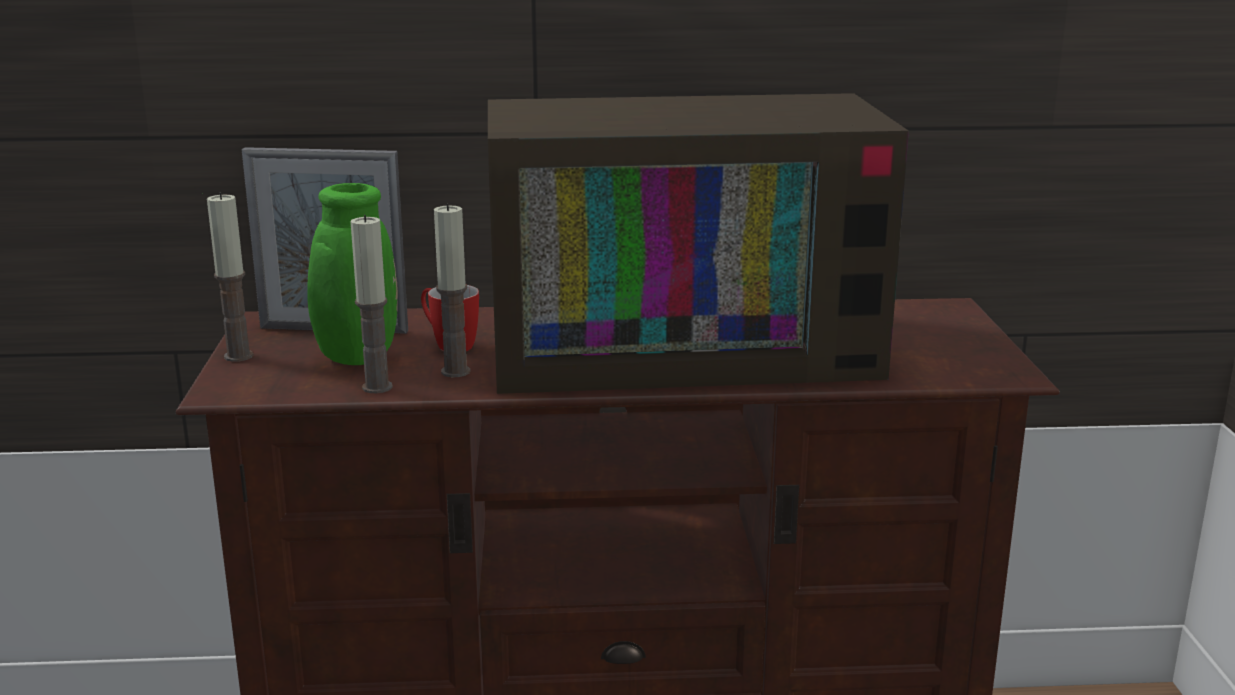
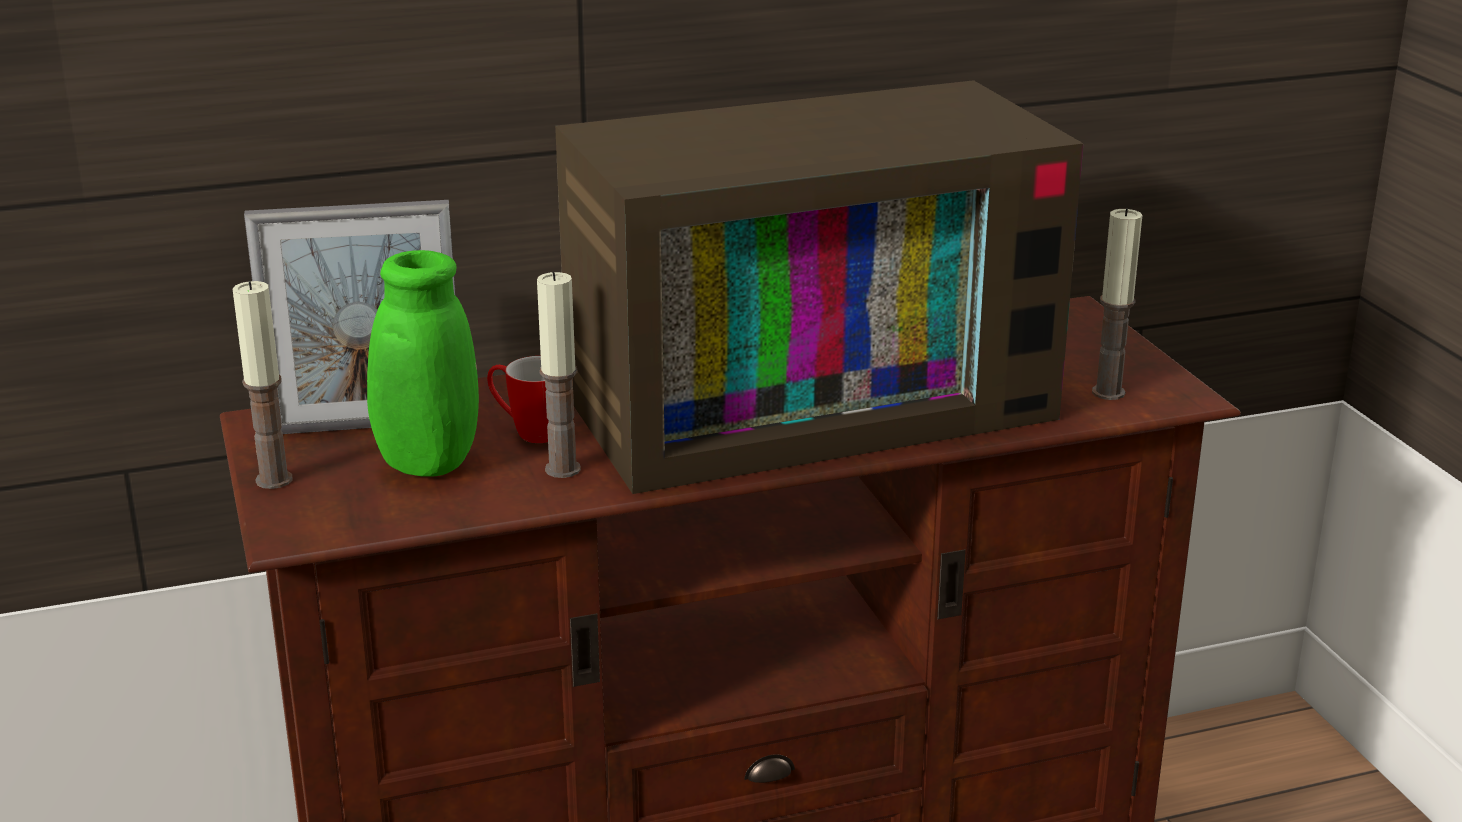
camera: 15 degrees left, 5 degrees up
candle [351,215,393,393] -> candle moved to [1092,208,1142,400]

